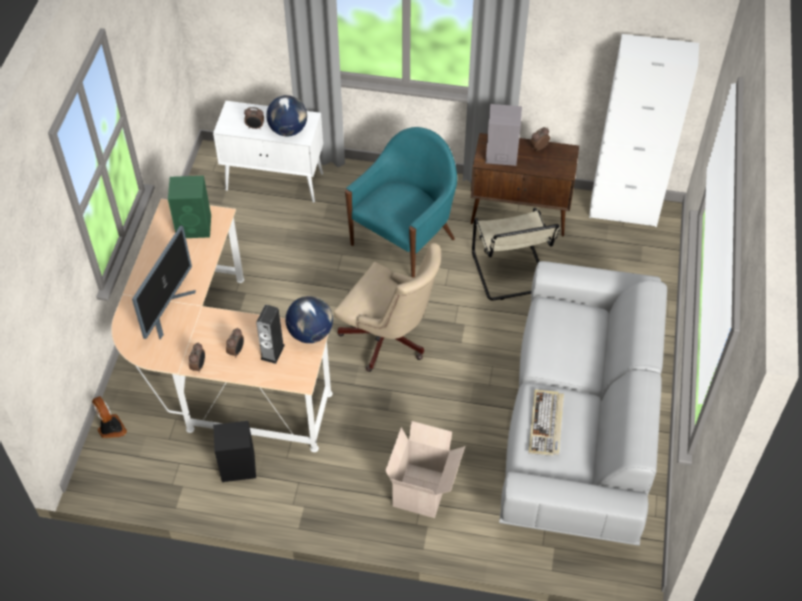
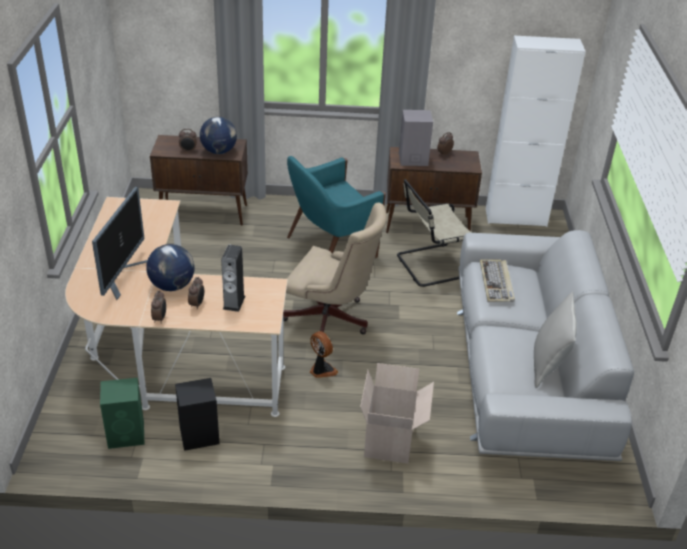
camera: 10 degrees left, 15 degrees down
fan [92,396,127,438] -> fan moved to [310,331,338,378]
green speaker [168,176,211,238] -> green speaker moved to [100,378,144,449]
white cabinet [213,101,323,203] -> brown cabinet [150,135,248,226]
globe [286,296,333,343] -> globe moved to [146,244,194,291]
turquoise armchair [345,127,457,278] -> turquoise armchair turned 150 degrees counterclockwise [287,156,386,258]
beige chair [472,208,560,301] -> beige chair turned 90 degrees clockwise [397,179,472,287]
keyboard [528,389,564,456] -> keyboard moved to [480,259,515,302]
none -> grey pillow [534,292,577,388]

